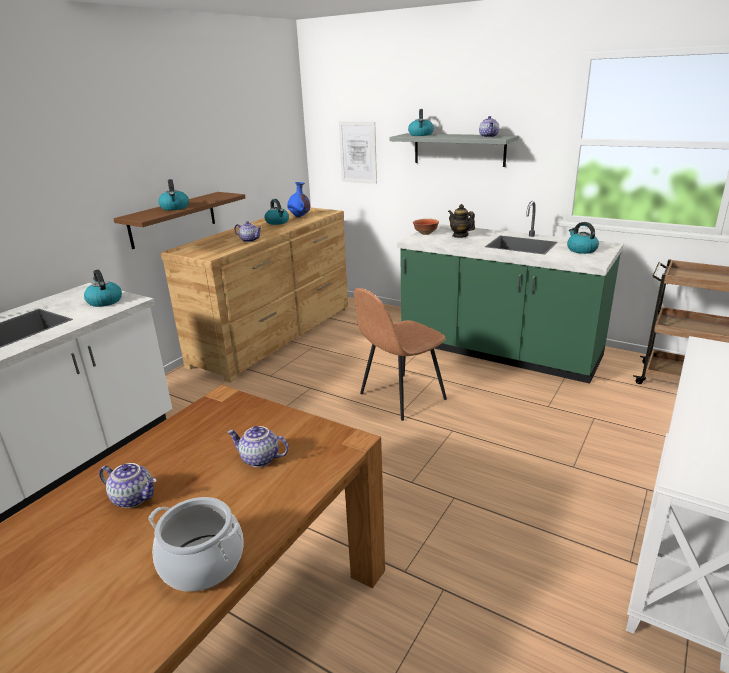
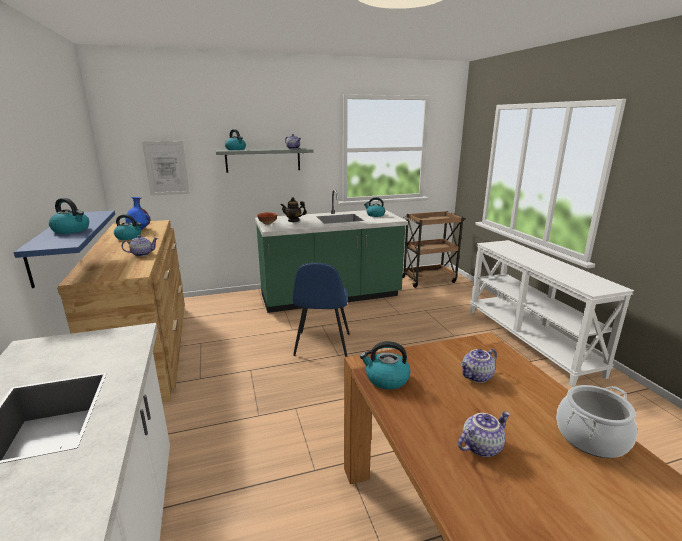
camera: 50 degrees left, 5 degrees down
kettle [84,270,122,307] -> kettle moved to [360,341,411,390]
brown shelf [113,192,245,249] -> blue shelf [14,211,115,288]
brown chair [354,288,447,421] -> blue chair [293,263,350,357]

